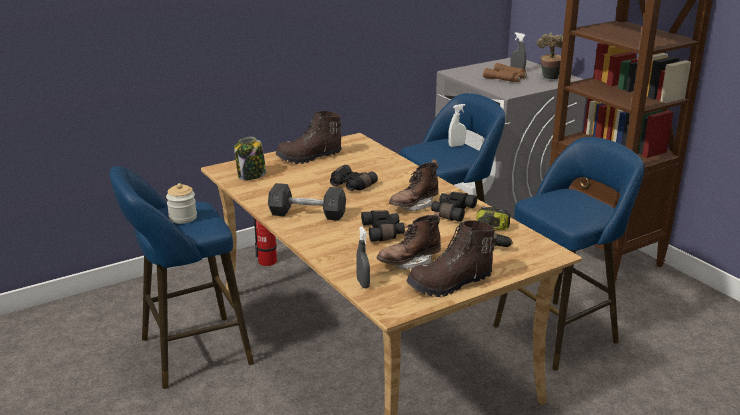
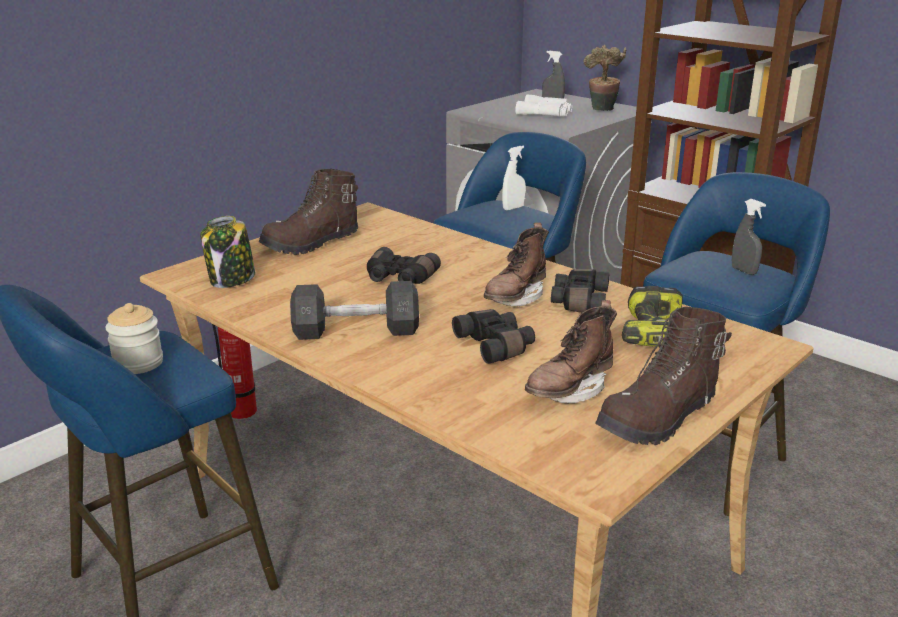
camera: 15 degrees left, 0 degrees up
grey spray bottle [356,226,370,288] -> grey spray bottle moved to [732,199,766,275]
brown binoculars [483,63,527,82] -> white binoculars [516,95,572,117]

